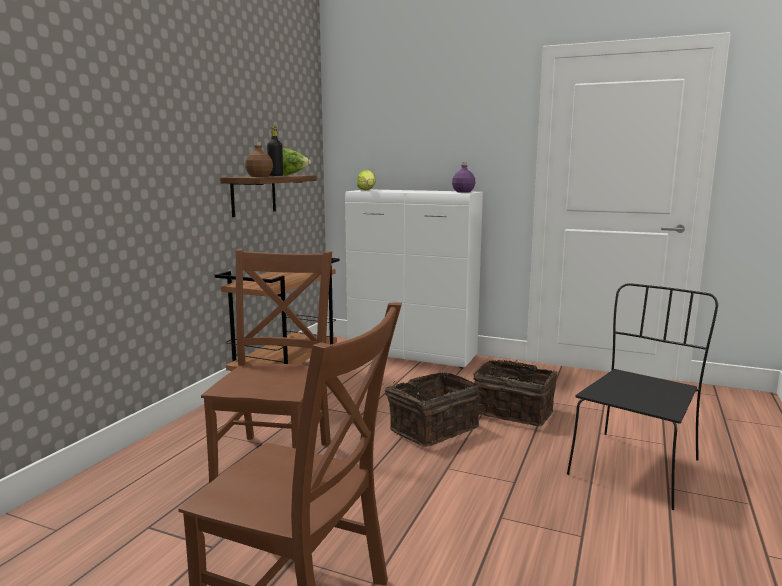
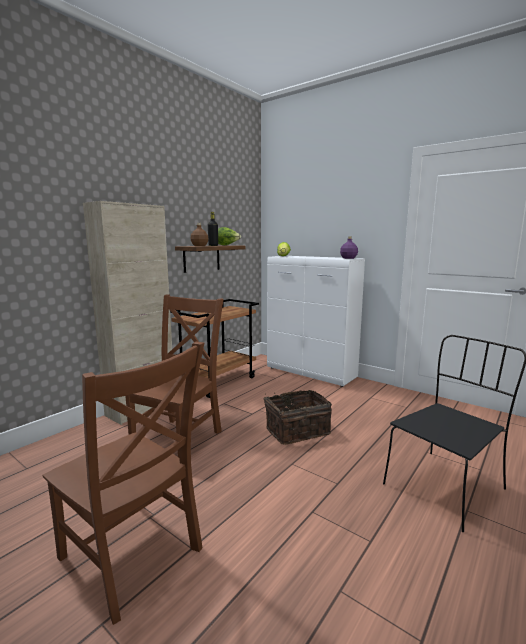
camera: 15 degrees right, 0 degrees up
basket [473,360,557,426] -> none
none -> beige cabinet [83,201,172,425]

